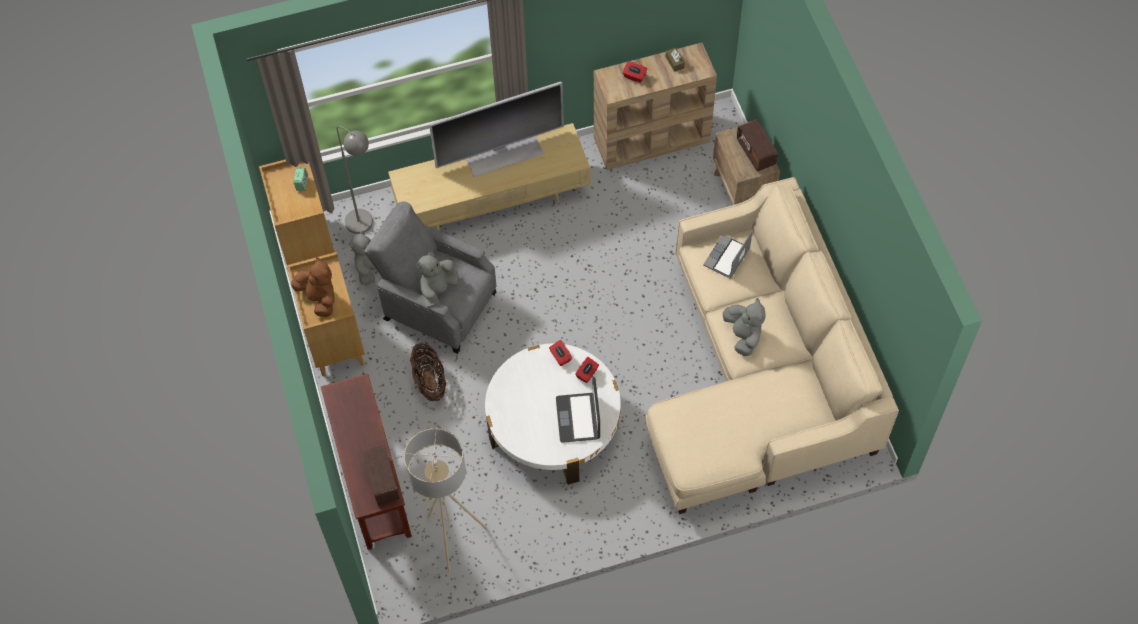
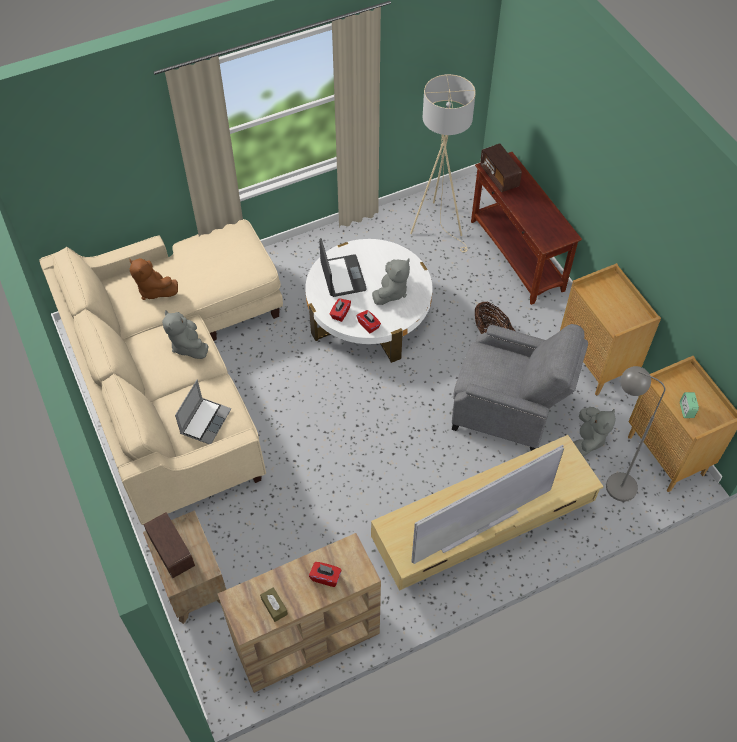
camera: 170 degrees right, 5 degrees down
brown plush toy [291,257,335,317] -> brown plush toy moved to [129,258,178,300]
grey plush toy [416,252,459,309] -> grey plush toy moved to [372,259,410,305]

